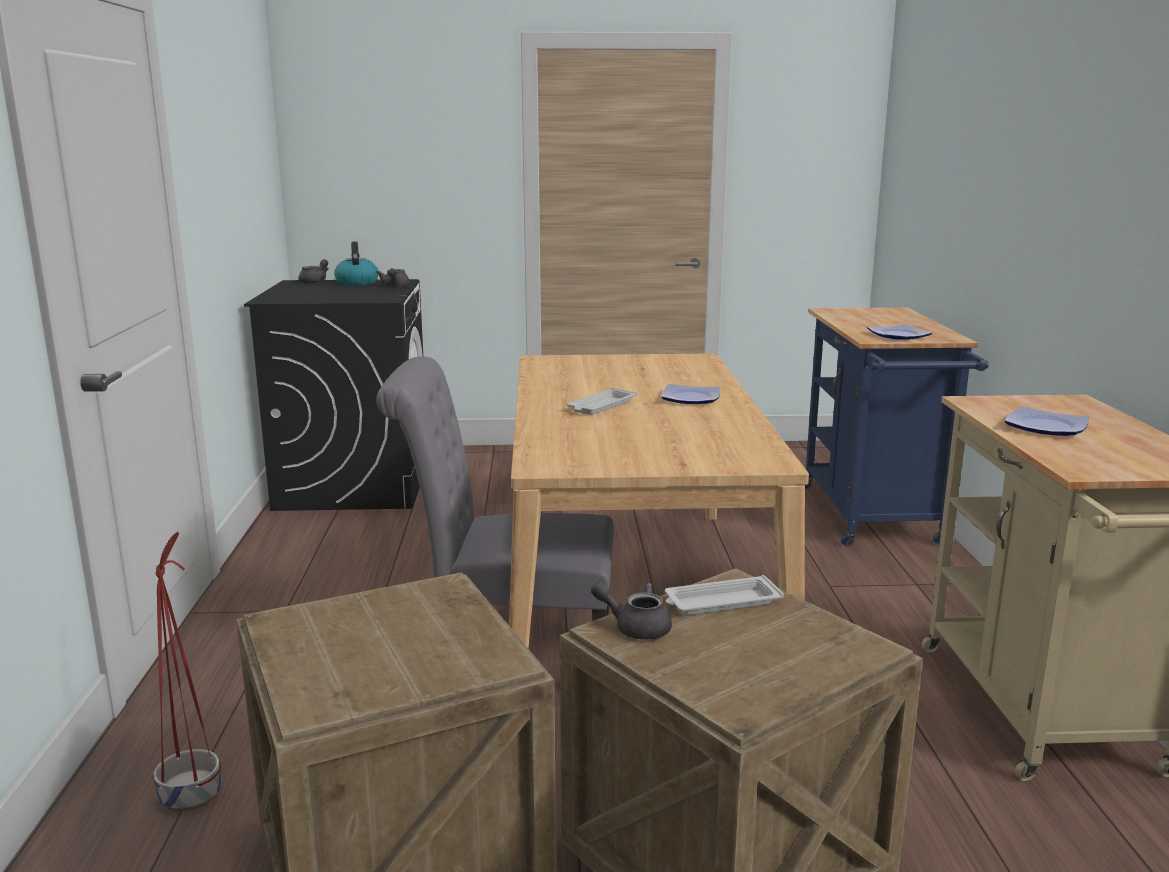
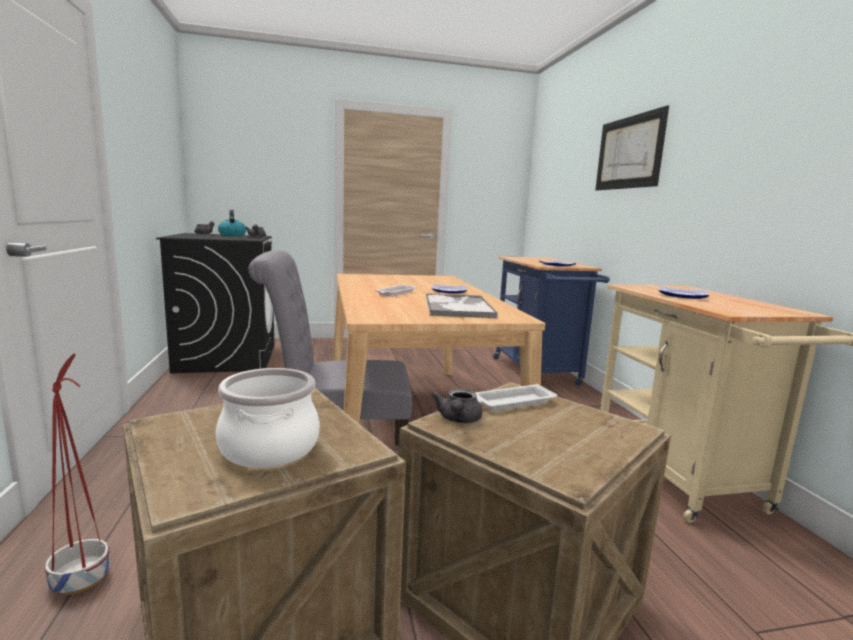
camera: 10 degrees left, 5 degrees down
grey teapot [591,582,672,639] -> grey teapot turned 90 degrees counterclockwise [431,389,482,423]
none -> cooking pot [216,368,320,468]
none -> tray [426,294,498,318]
none -> picture [595,105,669,190]

